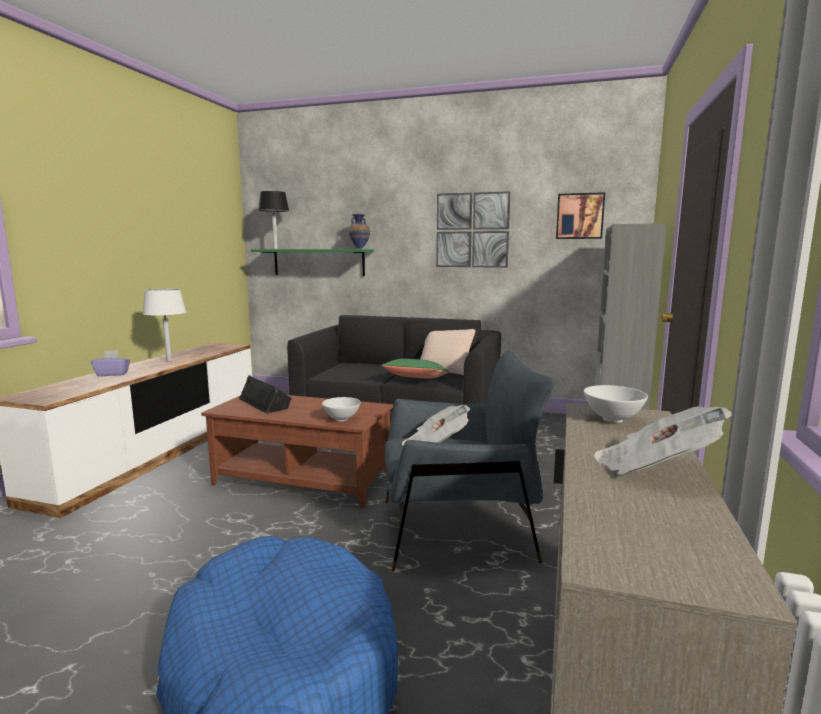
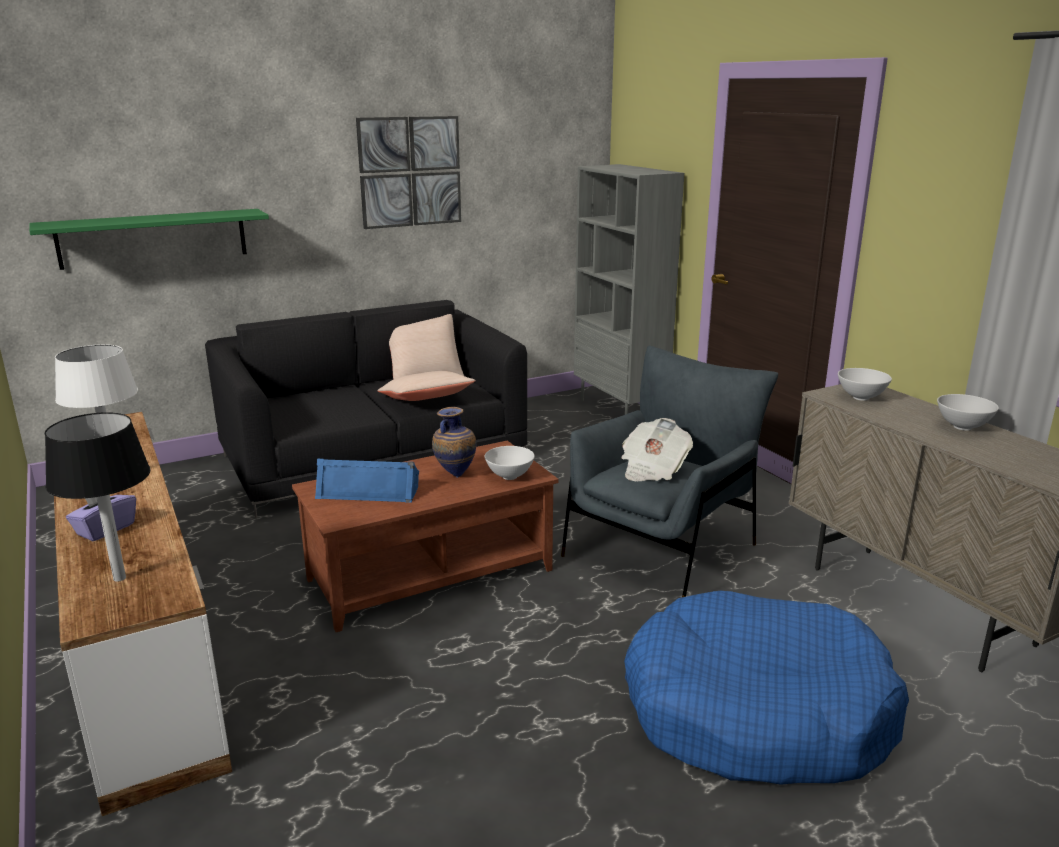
camera: 45 degrees left, 10 degrees up
black speaker [239,375,292,414] -> blue speaker [315,459,419,503]
black table lamp [258,191,289,249] -> black table lamp moved to [45,412,151,582]
vase [349,213,370,249] -> vase moved to [432,407,476,478]
green pillow [381,359,449,379] -> beige pillow [377,371,476,401]
picture [556,192,605,239] -> none
newspaper [594,406,732,475] -> white bowl [937,394,999,431]

